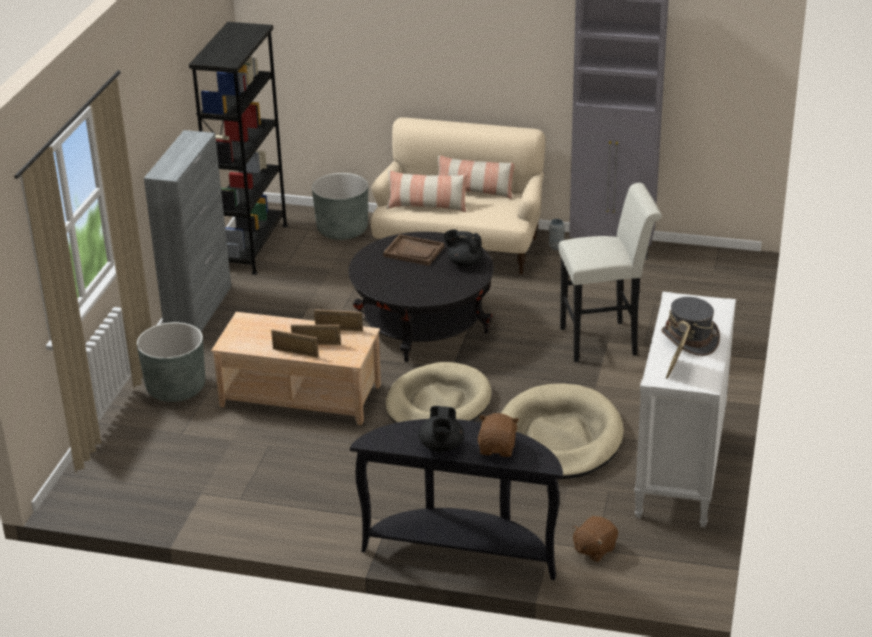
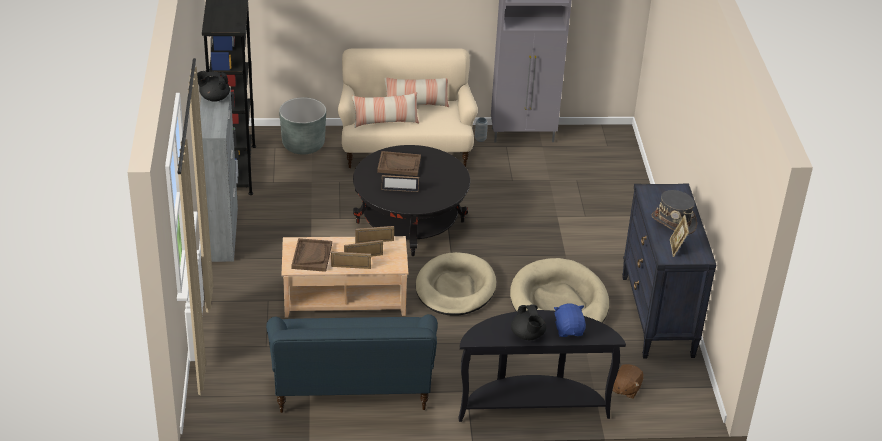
camera: 20 degrees left, 5 degrees up
grey planter [137,322,205,402] -> none
black teapot [443,230,483,267] -> black teapot moved to [197,71,230,102]
brown plush toy [478,413,519,457] -> blue plush toy [554,303,586,337]
white stool [559,183,662,362] -> none
white dresser [634,291,736,527] -> black dresser [622,183,716,358]
none -> blue sofa [266,314,438,413]
none -> brown tray [291,238,332,272]
none -> picture frame [382,175,419,192]

